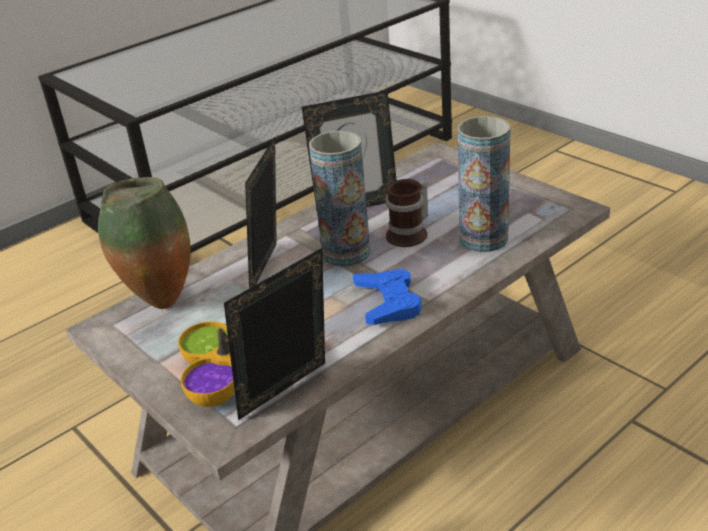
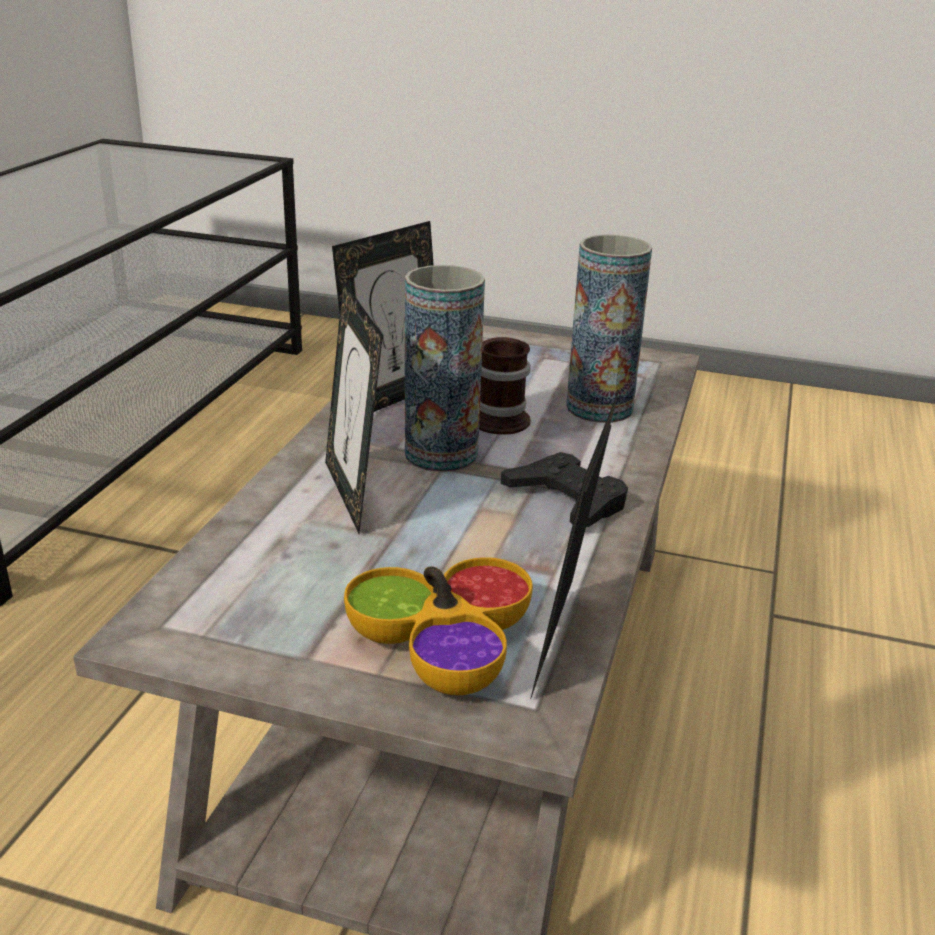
camera: 35 degrees left, 5 degrees down
vase [98,177,191,309] -> none
blue game controller [353,269,422,325] -> black game controller [501,452,628,527]

